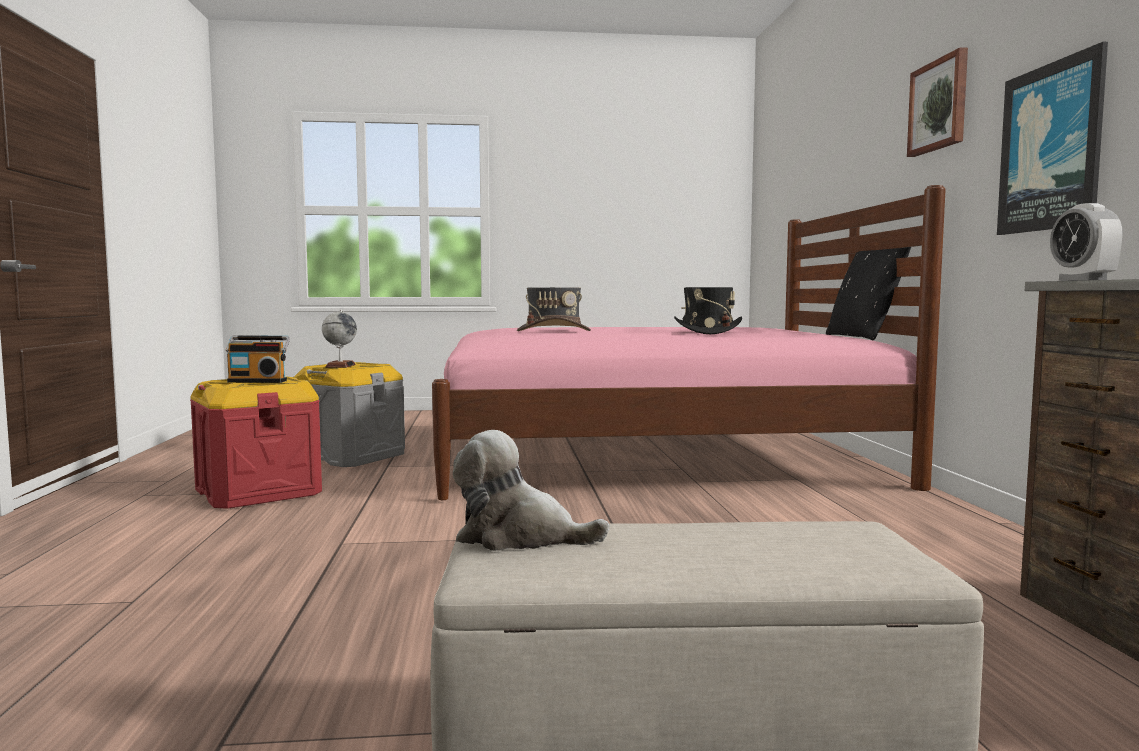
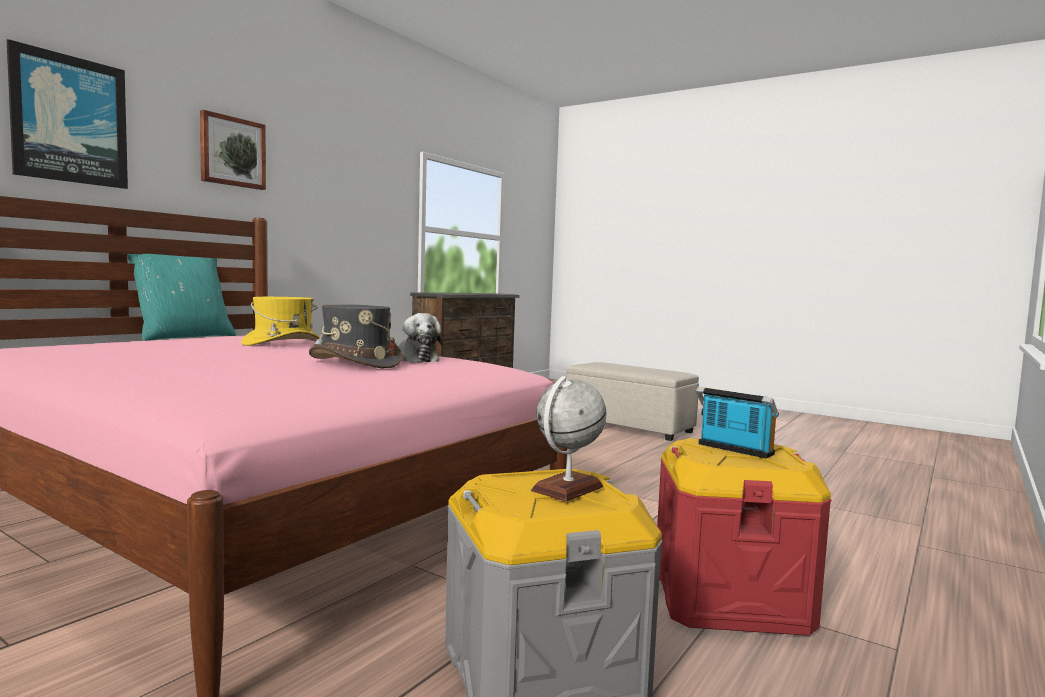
camera: 140 degrees left, 0 degrees up
plush toy [453,430,610,551] -> plush toy moved to [399,313,443,363]
black hat [674,287,742,334] -> yellow hat [241,297,324,346]
black pillow [826,247,911,340] -> turquoise pillow [127,254,236,341]
picture [997,42,1108,235] -> picture moved to [7,39,128,189]
alarm clock [1050,203,1123,281] -> none

